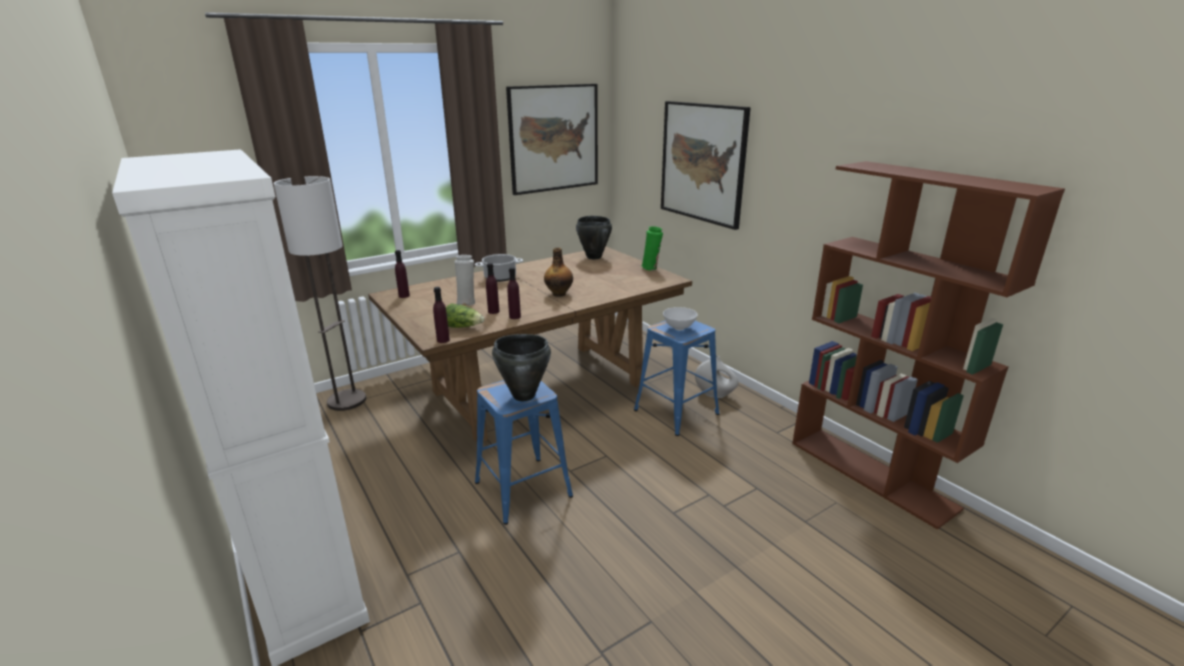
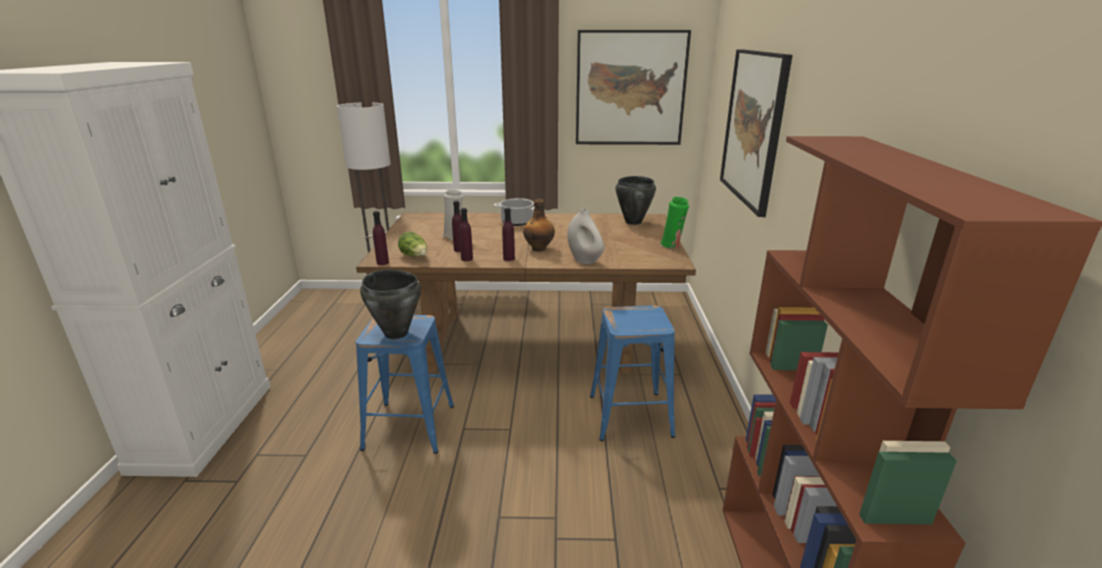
camera: 35 degrees right, 0 degrees up
purple bottle [395,250,410,298] -> purple bottle moved to [502,208,515,261]
white bowl [663,307,698,330] -> none
white vase [695,355,739,398] -> white vase moved to [567,208,604,264]

